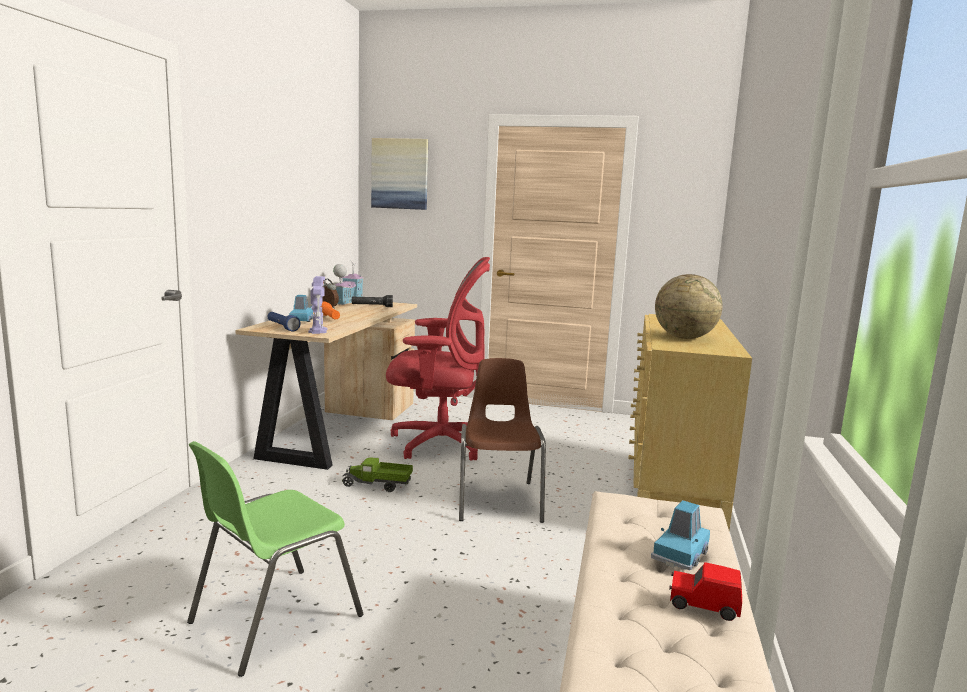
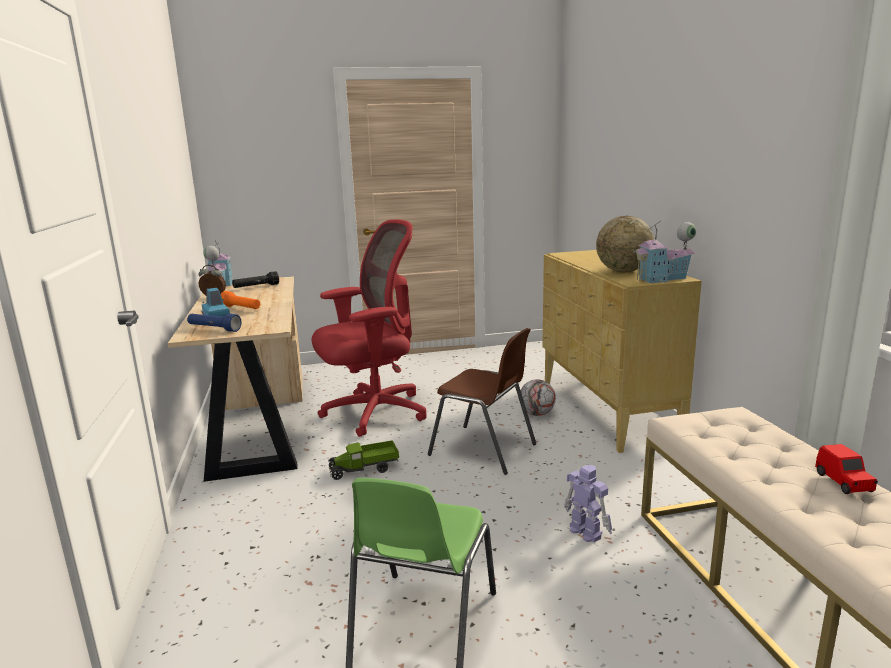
camera: 25 degrees left, 5 degrees up
toy robot [308,276,327,334] -> toy robot moved to [564,465,612,542]
picture [371,138,428,210] -> none
brown chair [459,358,546,523] -> brown chair turned 150 degrees clockwise [428,328,536,475]
blue toy car [651,500,710,570] -> none
red toy car [669,562,742,621] -> red toy car turned 90 degrees counterclockwise [815,444,878,494]
none -> football [521,379,556,416]
none -> toy house [633,221,696,283]

